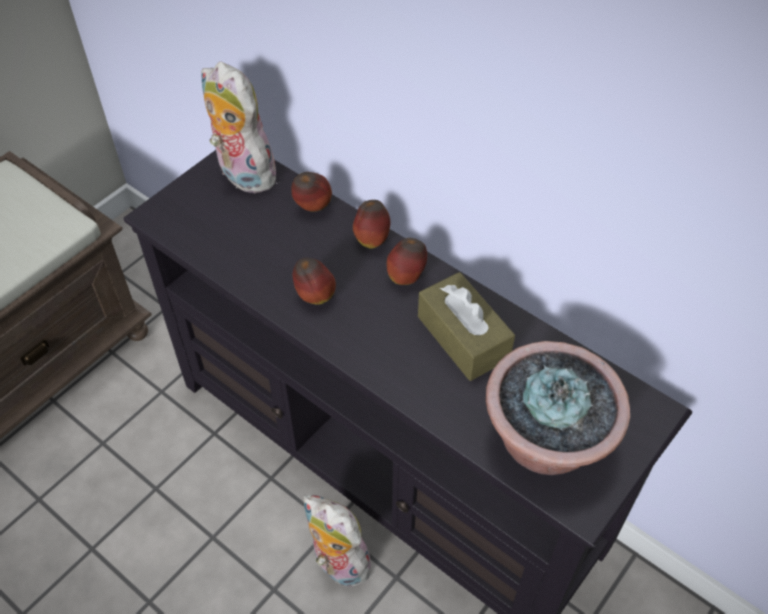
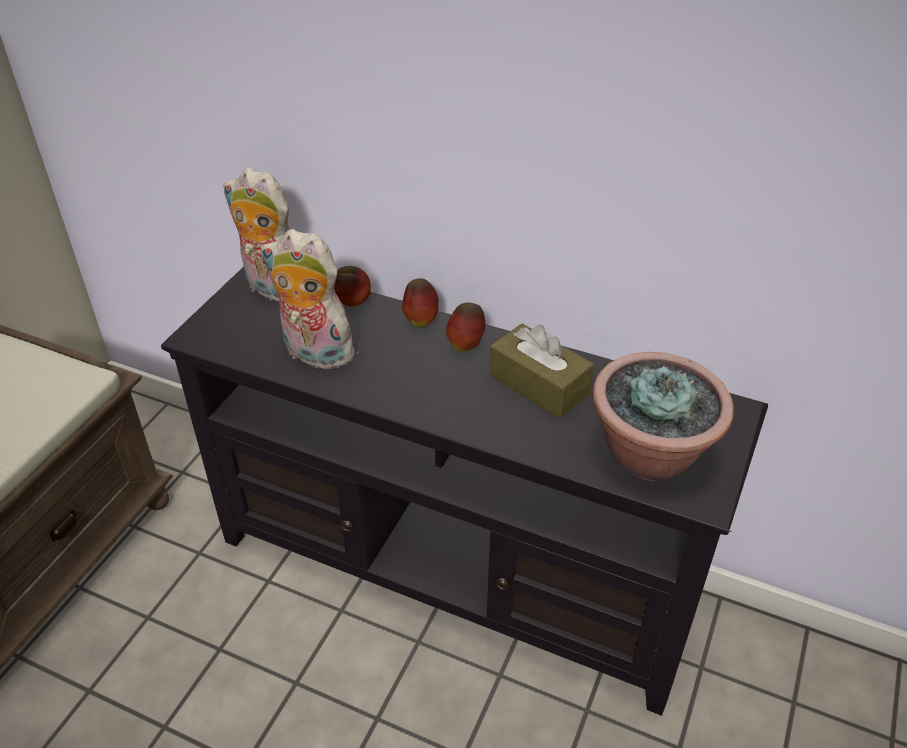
camera: 15 degrees left, 10 degrees down
apple [293,258,336,304] -> none
plush toy [303,495,373,587] -> plush toy moved to [260,229,363,369]

